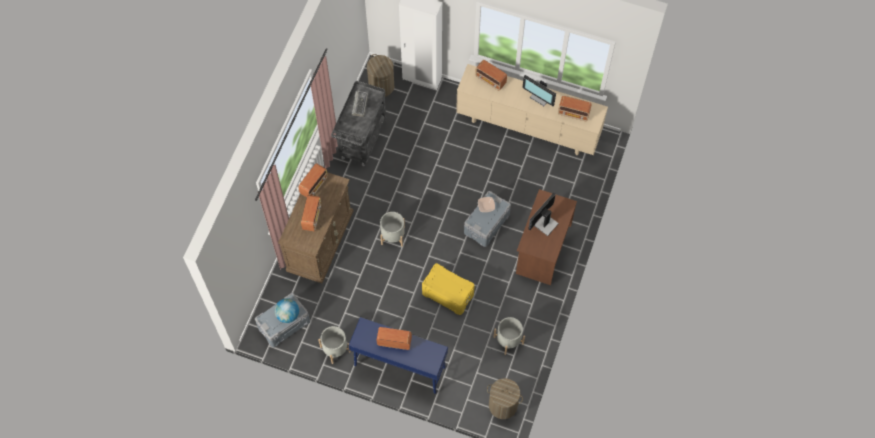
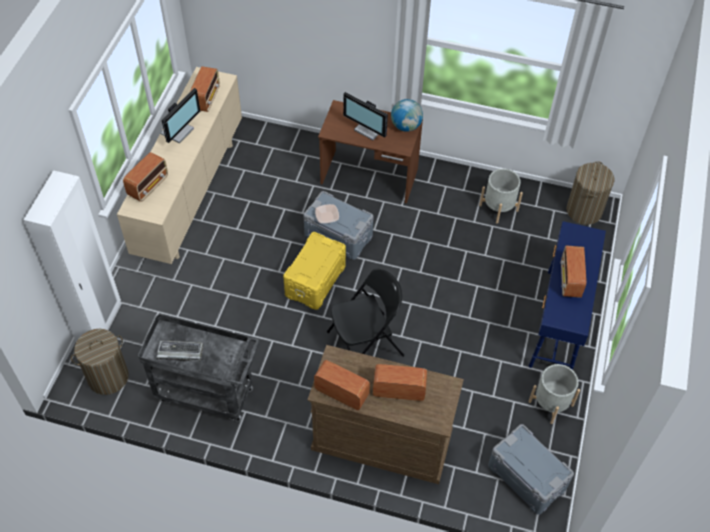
camera: 95 degrees left, 10 degrees down
globe [274,298,299,323] -> globe moved to [391,99,423,132]
grey planter [380,212,405,247] -> black chair [327,269,404,357]
yellow storage box [422,263,475,315] -> yellow storage box moved to [283,232,346,310]

